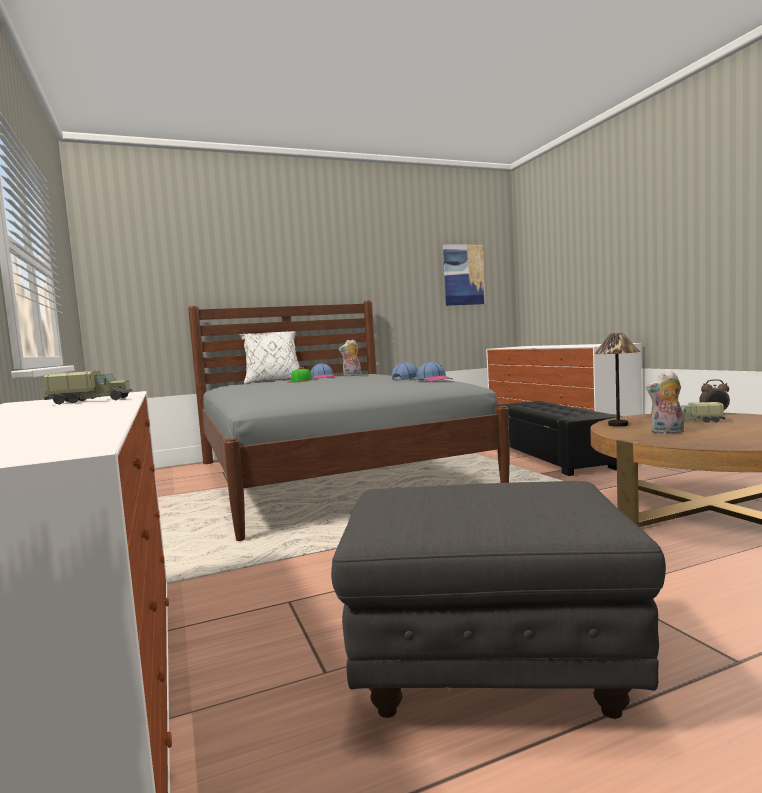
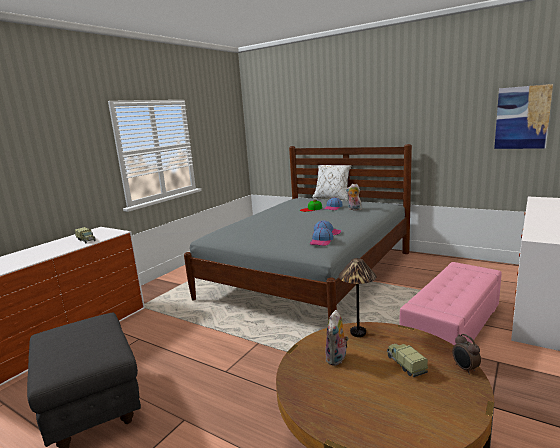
camera: 55 degrees right, 10 degrees up
black ottoman [497,401,623,476] -> pink ottoman [399,262,502,345]
plush toy [646,372,684,434] -> plush toy turned 120 degrees counterclockwise [325,310,349,366]

